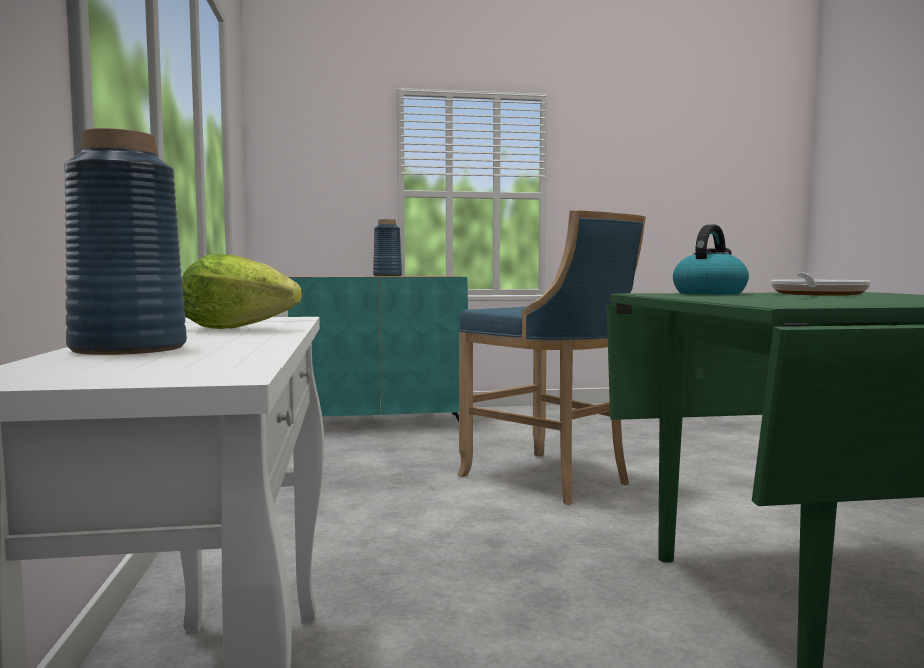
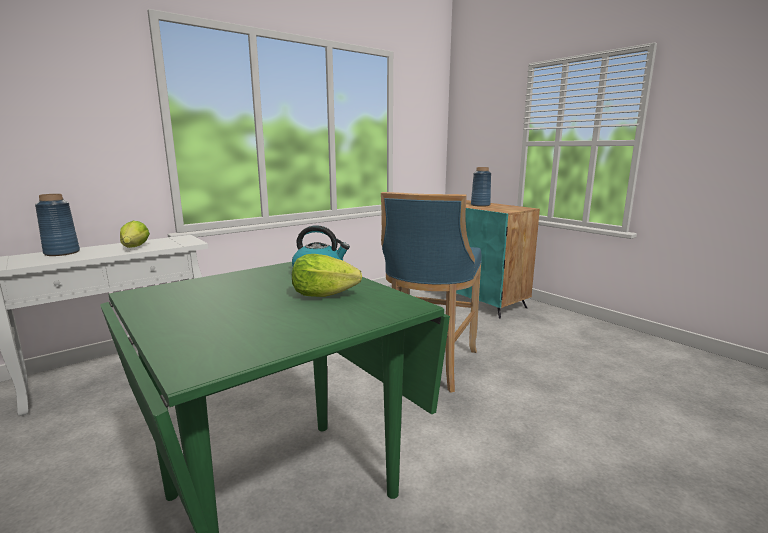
camera: 60 degrees right, 10 degrees up
frying pan [771,272,871,296] -> lettuce [292,254,362,297]

